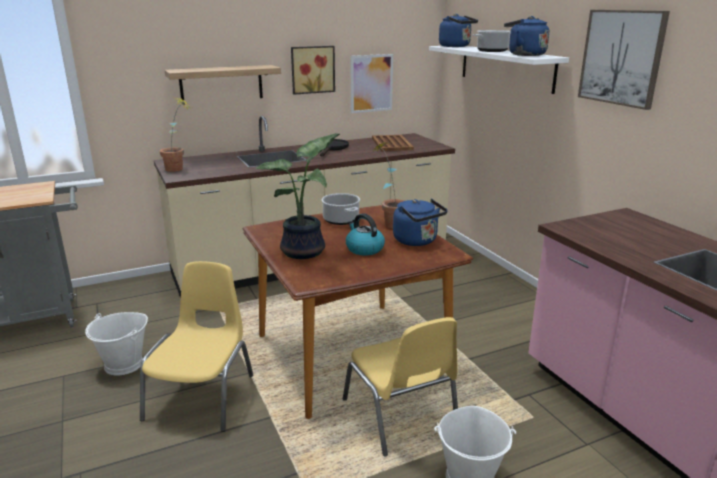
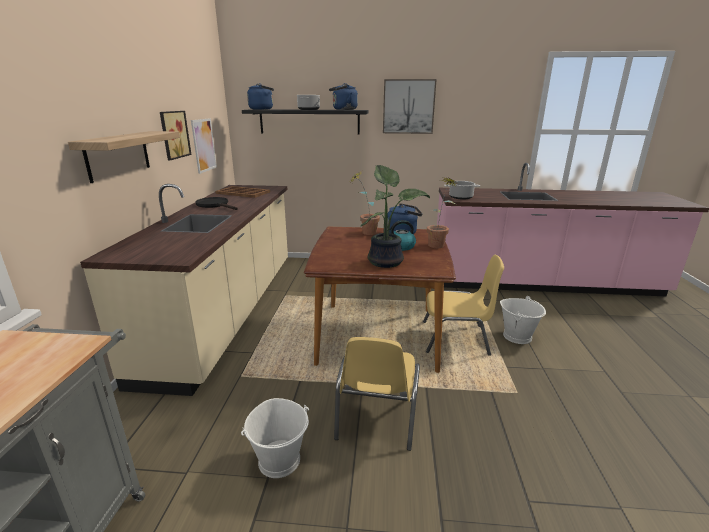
camera: 60 degrees left, 0 degrees up
yellow chair [140,261,253,432] -> yellow chair turned 120 degrees counterclockwise [334,337,420,451]
potted plant [160,98,191,172] -> potted plant moved to [427,177,459,248]
cooking pot [321,193,360,225] -> cooking pot moved to [444,181,480,199]
white shelf [429,46,569,94] -> black shelf [242,109,369,135]

